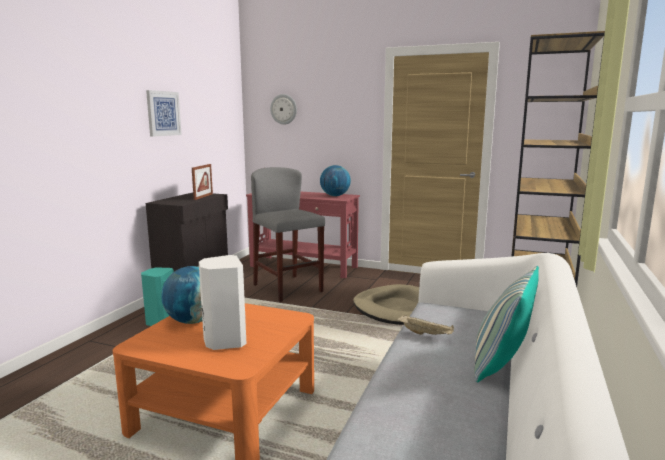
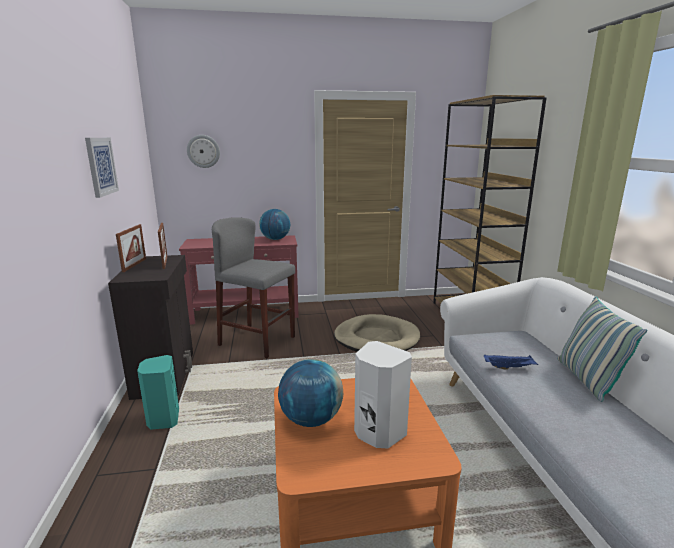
camera: 30 degrees left, 5 degrees up
beige tray [397,315,454,335] -> blue tray [484,355,538,370]
none -> picture frame [116,224,146,272]

